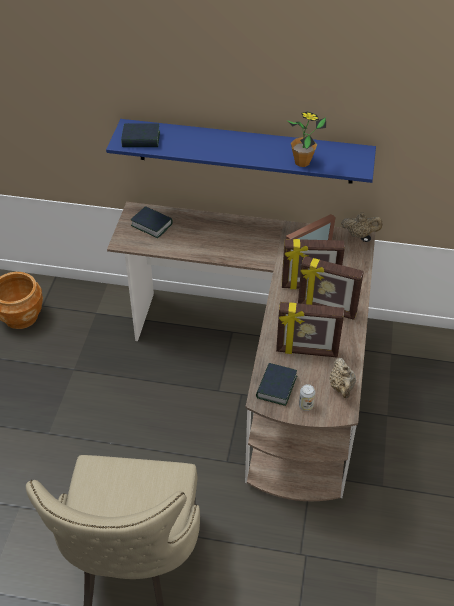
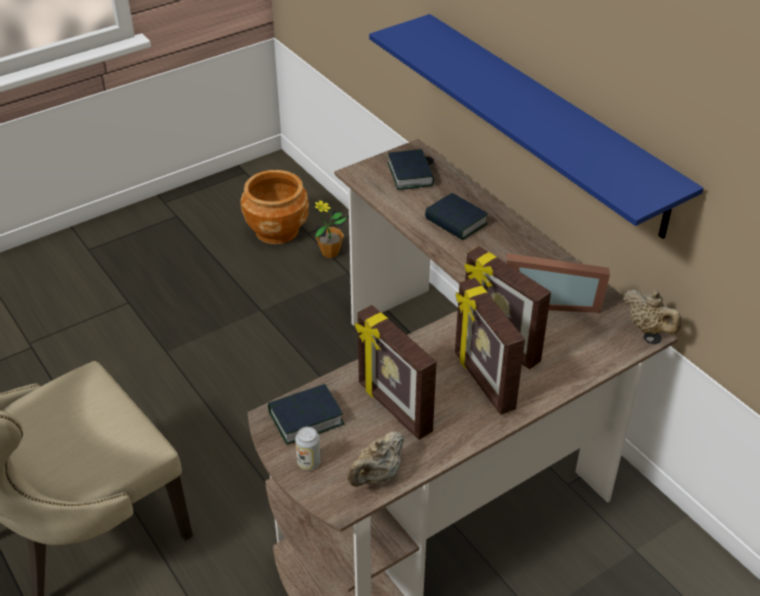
camera: 45 degrees right, 5 degrees down
book [121,123,160,147] -> book moved to [425,193,488,240]
potted plant [286,112,326,167] -> potted plant moved to [313,200,347,258]

